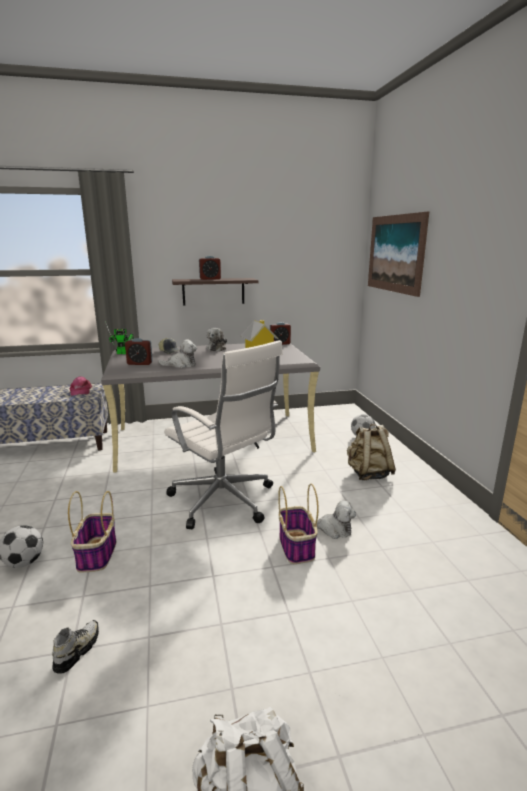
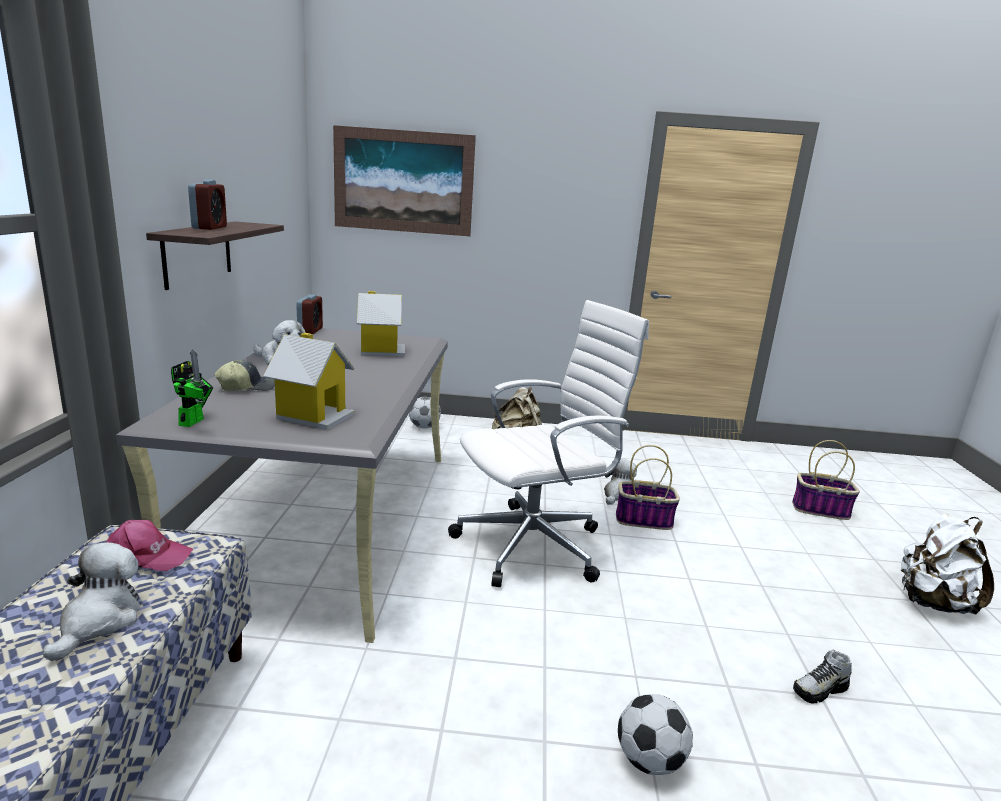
camera: 75 degrees left, 0 degrees up
shoe [52,620,99,674] -> shoe turned 60 degrees counterclockwise [793,649,852,704]
basket [68,491,116,573] -> basket moved to [792,440,860,520]
alarm clock [125,338,153,365] -> toy house [263,333,354,430]
plush toy [158,340,197,368] -> plush toy moved to [43,542,140,661]

